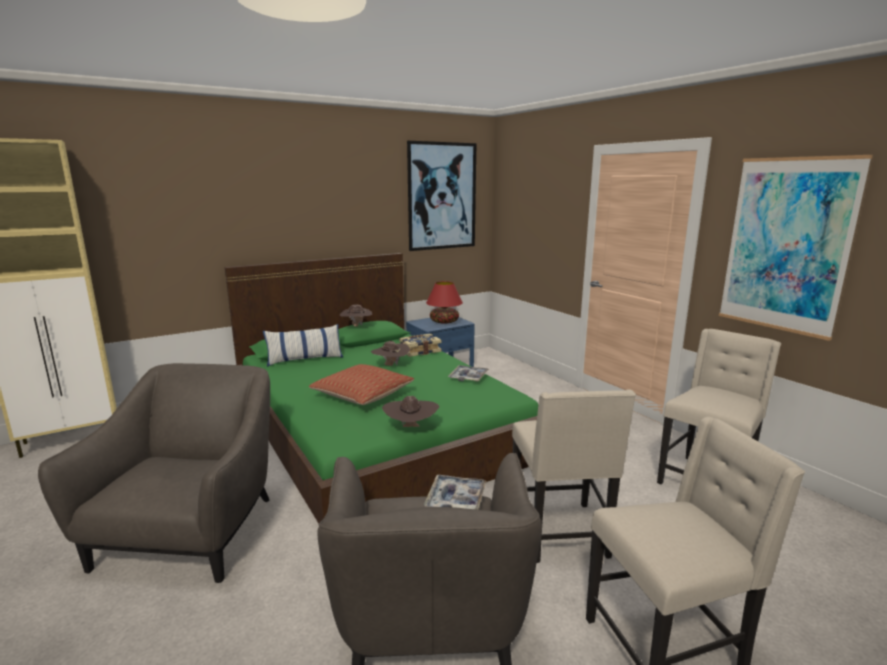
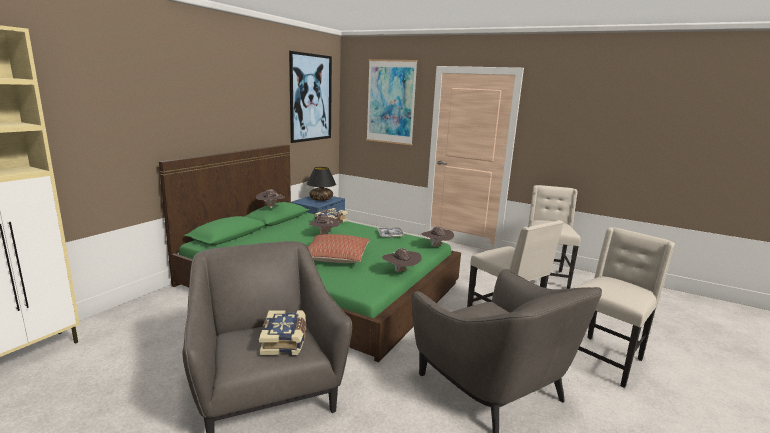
camera: 30 degrees left, 0 degrees up
pillow [263,324,343,367] -> none
tray [424,475,486,510] -> none
red table lamp [426,281,463,324] -> black table lamp [307,167,336,201]
picture [719,155,873,341] -> picture moved to [366,59,418,145]
none -> book [259,310,306,355]
none -> brown hat [421,226,454,247]

